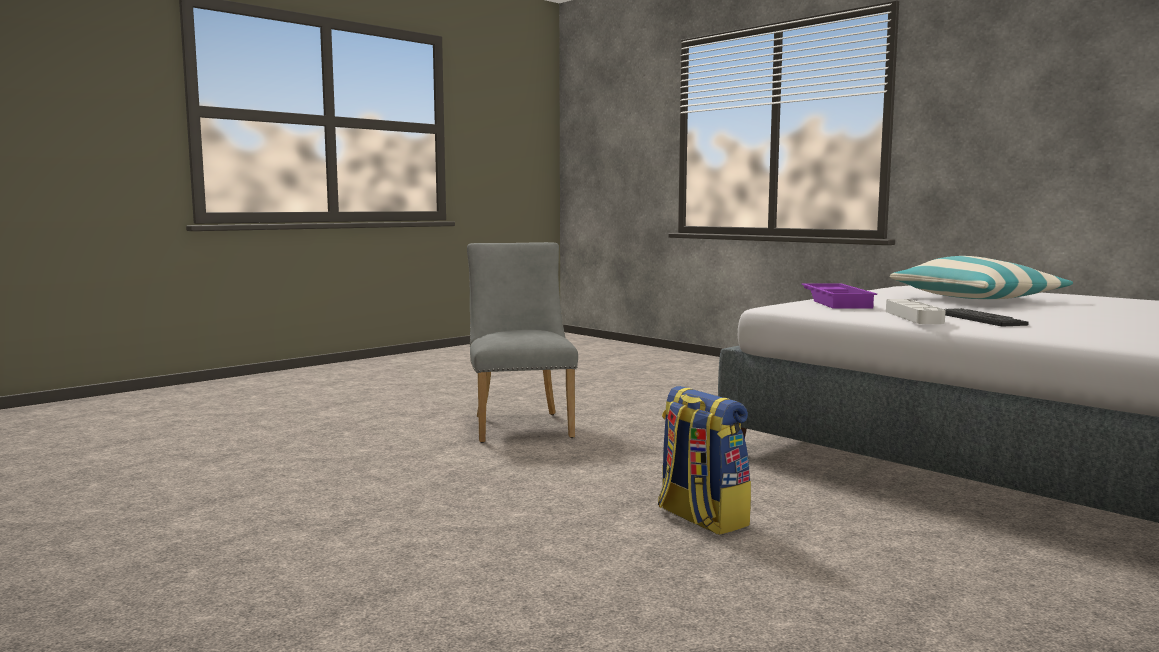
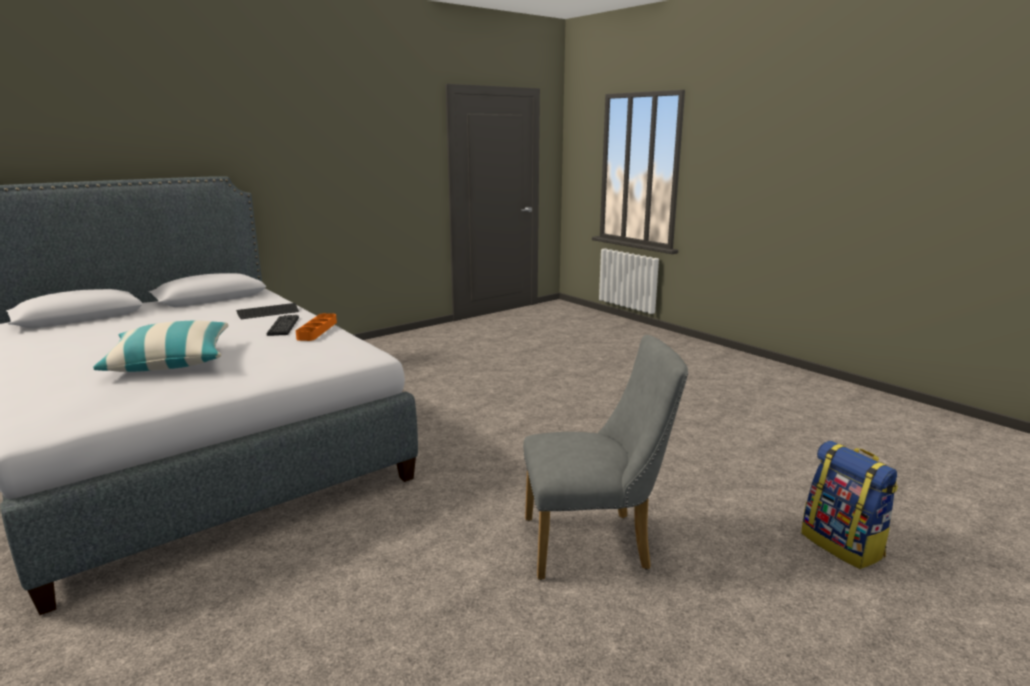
camera: 175 degrees left, 10 degrees up
grey chair [467,242,578,443] -> grey chair turned 90 degrees counterclockwise [523,335,688,580]
backpack [658,386,751,535] -> backpack moved to [801,441,898,569]
purple tray [801,283,877,309] -> none
grey tray [886,299,946,324] -> orange tray [296,313,337,341]
none -> keyboard [236,303,299,319]

